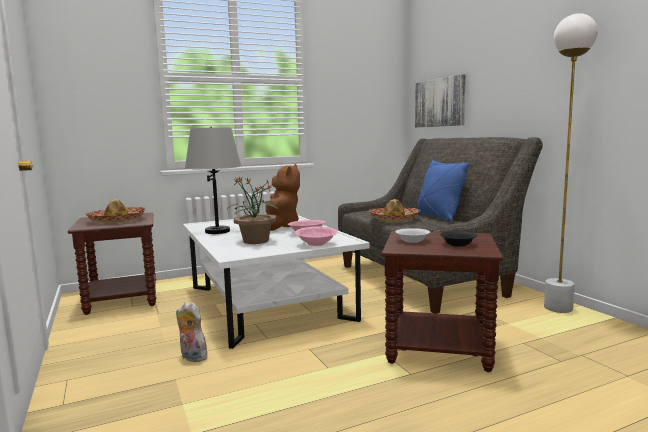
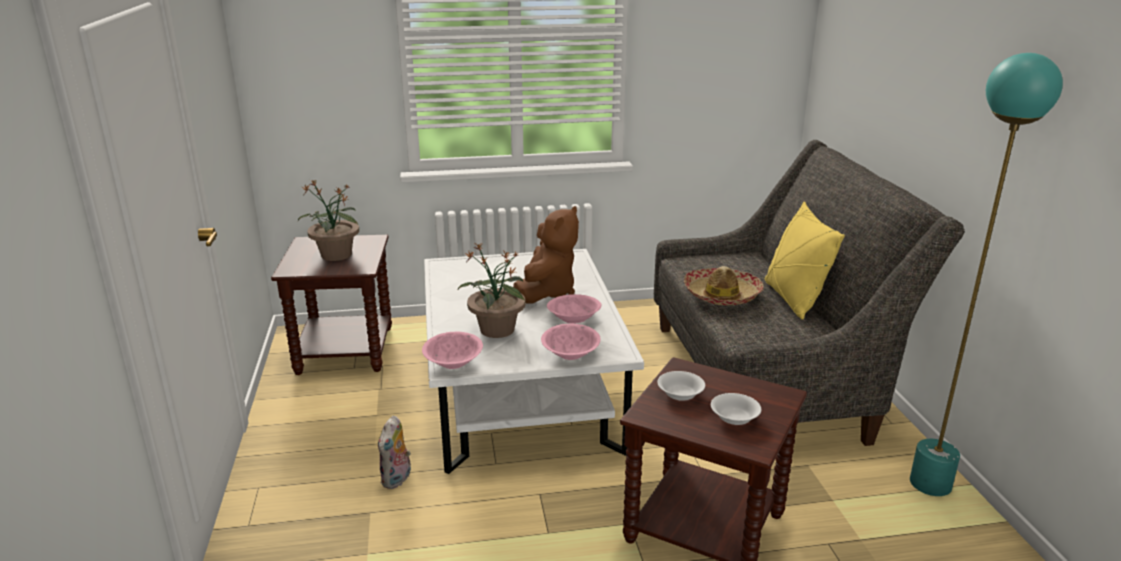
camera: 15 degrees right, 15 degrees up
hat [85,199,146,223] -> potted plant [298,179,359,261]
plush toy [176,301,207,362] -> plush toy turned 120 degrees counterclockwise [378,416,411,489]
grey table lamp [185,127,241,234] -> none
picture [415,74,466,127] -> none
blue pillow [416,159,470,222] -> yellow pillow [765,202,845,320]
black bowl [440,231,477,247] -> white bowl [711,393,761,425]
white floor lamp [544,13,598,313] -> turquoise floor lamp [910,53,1063,496]
none -> pink bowl [422,332,483,369]

